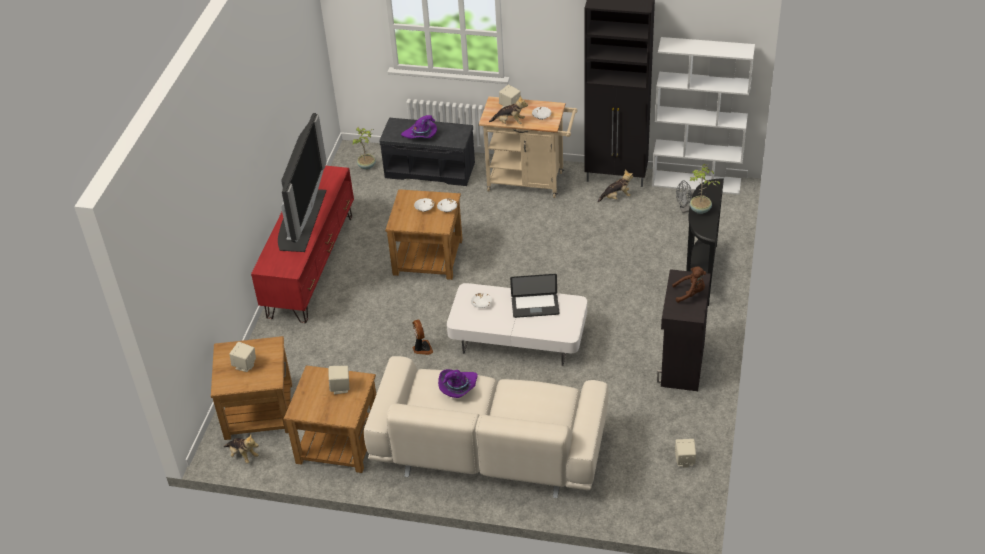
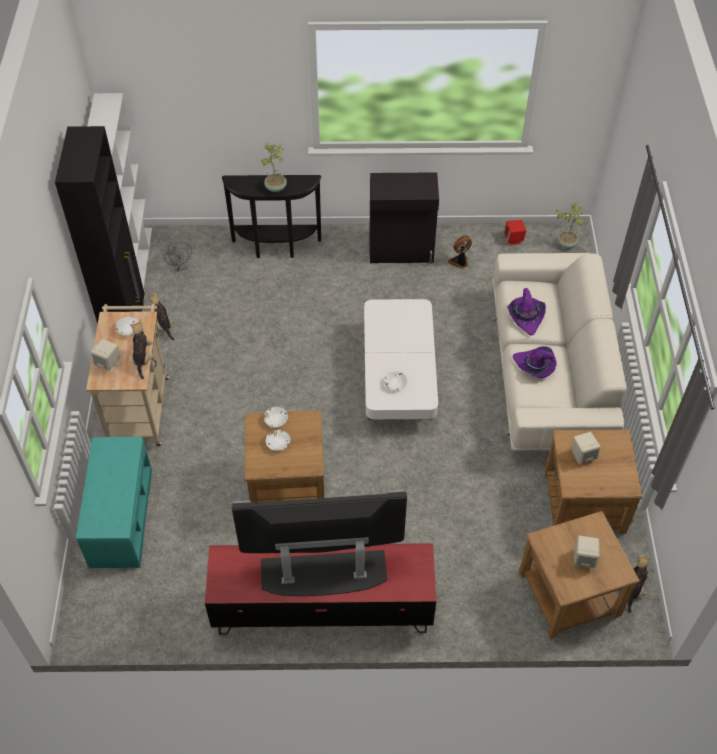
camera: 105 degrees left, 10 degrees up
potted plant [352,127,376,170] -> potted plant moved to [556,202,585,249]
grey bench [379,118,475,186] -> turquoise bench [76,437,152,568]
purple hat [401,115,437,139] -> purple hat moved to [507,288,546,336]
fan [413,320,433,355] -> fan moved to [448,235,472,269]
laptop [510,274,559,318] -> none
brown plush toy [672,267,706,303] -> none
beige speaker [675,439,696,468] -> red speaker [504,220,527,245]

